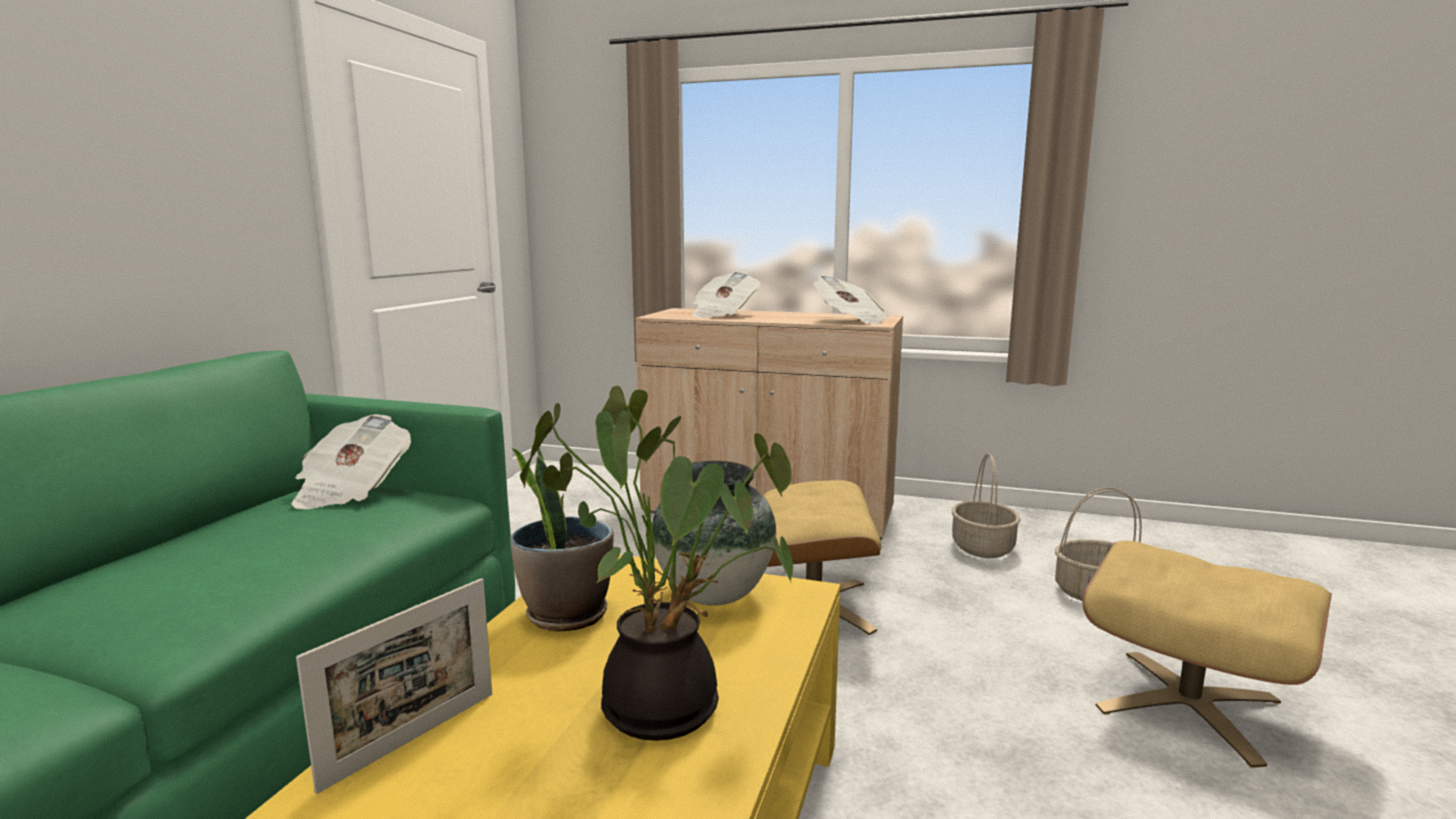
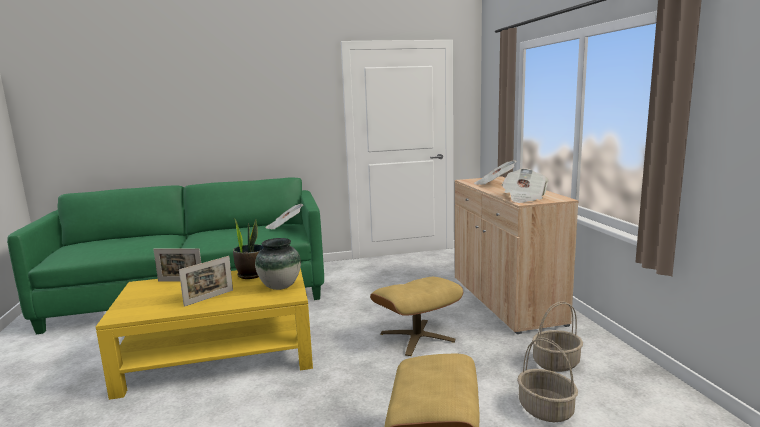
camera: 60 degrees right, 0 degrees up
potted plant [520,385,793,741] -> picture frame [179,256,233,307]

